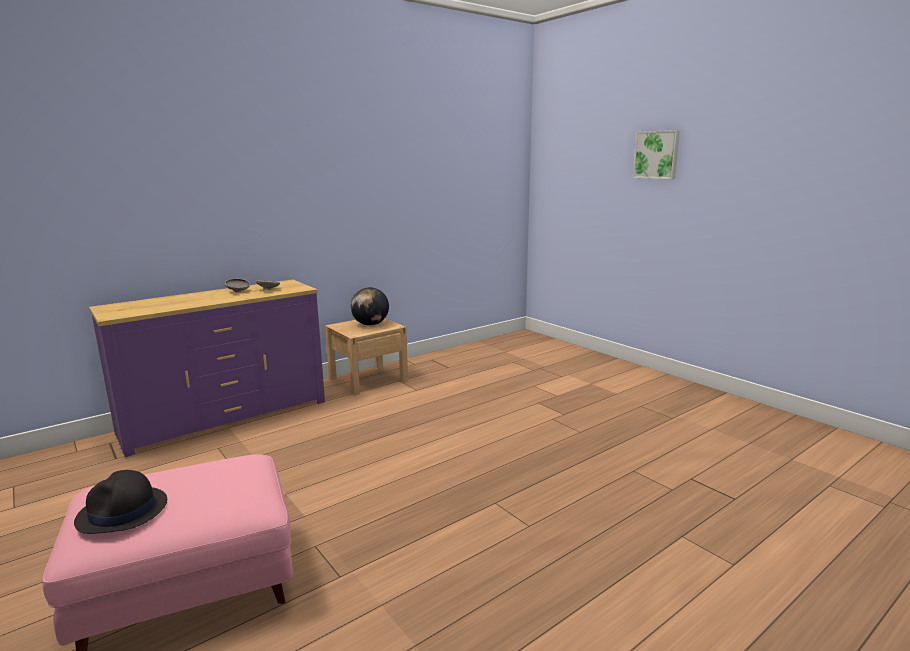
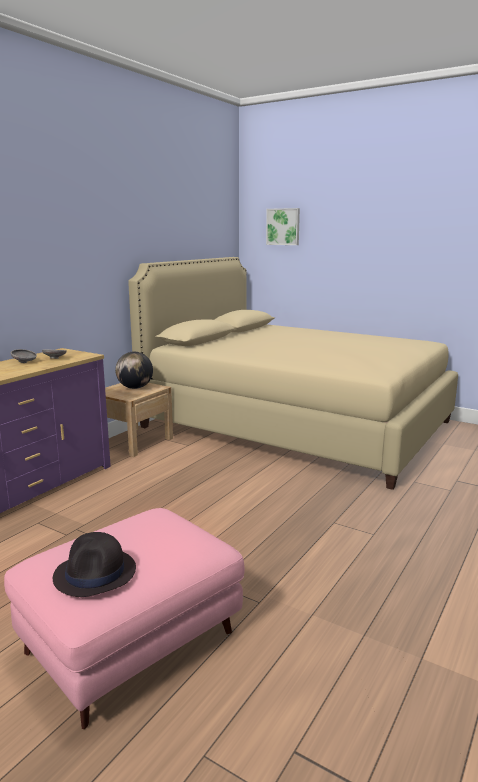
camera: 20 degrees left, 0 degrees up
picture [633,130,680,179] -> picture moved to [266,208,300,245]
none -> beige bed [128,257,458,490]

